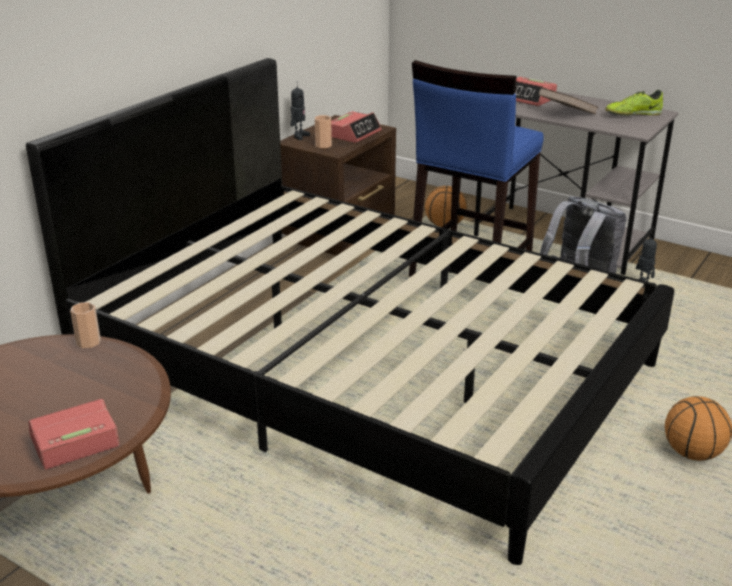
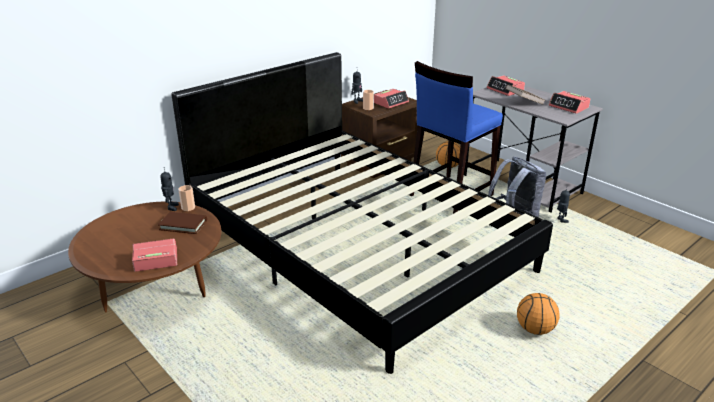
camera: 15 degrees right, 0 degrees up
shoe [605,90,663,116] -> alarm clock [549,91,590,114]
none -> brown book [158,212,207,234]
none -> toy robot [160,167,179,211]

